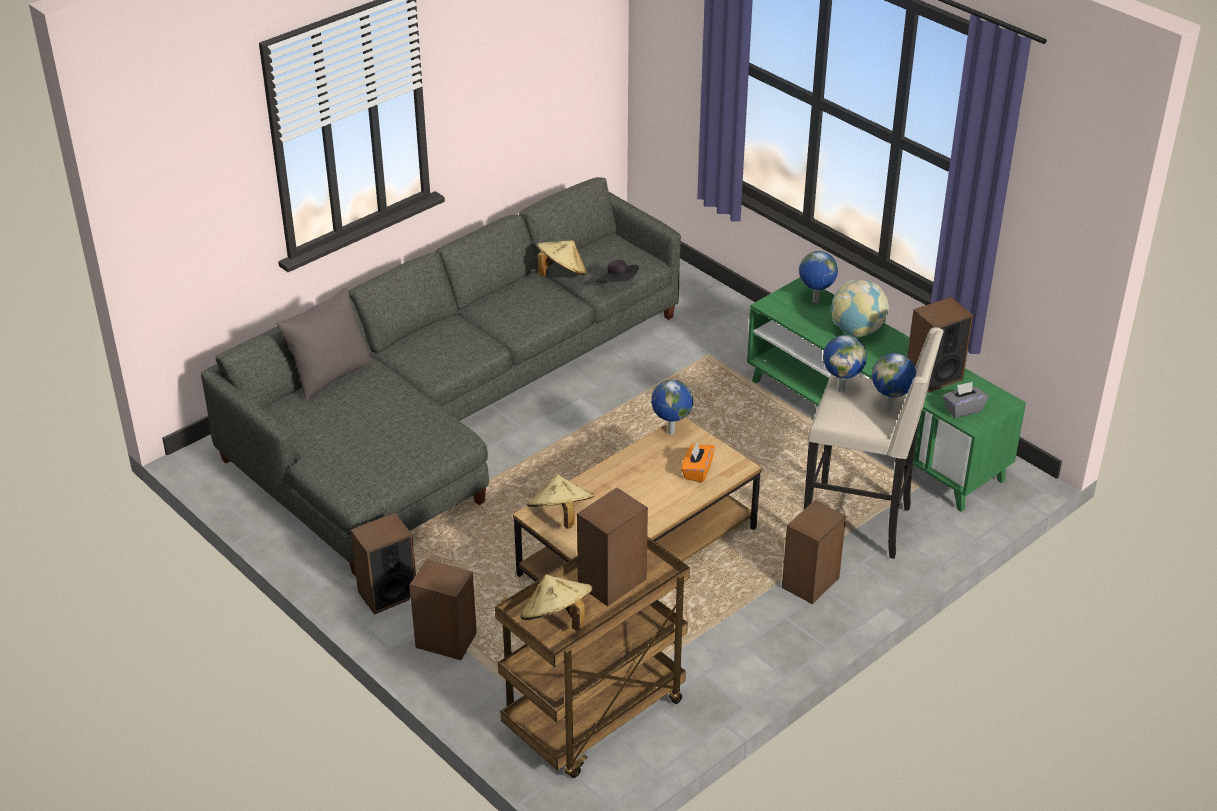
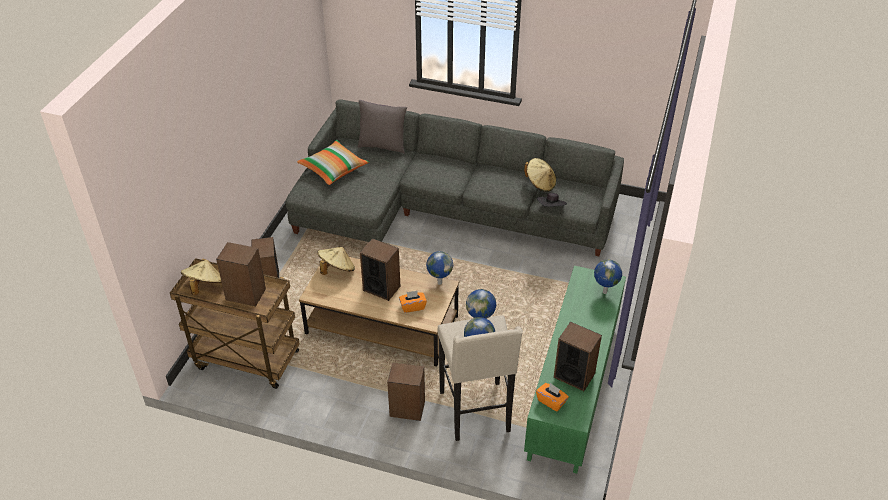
camera: 60 degrees right, 5 degrees up
speaker [350,513,416,615] -> speaker moved to [360,238,400,301]
globe [831,279,889,337] -> none
grey tissue box [943,382,988,418] -> orange tissue box [536,383,569,411]
none -> pillow [297,140,369,185]

